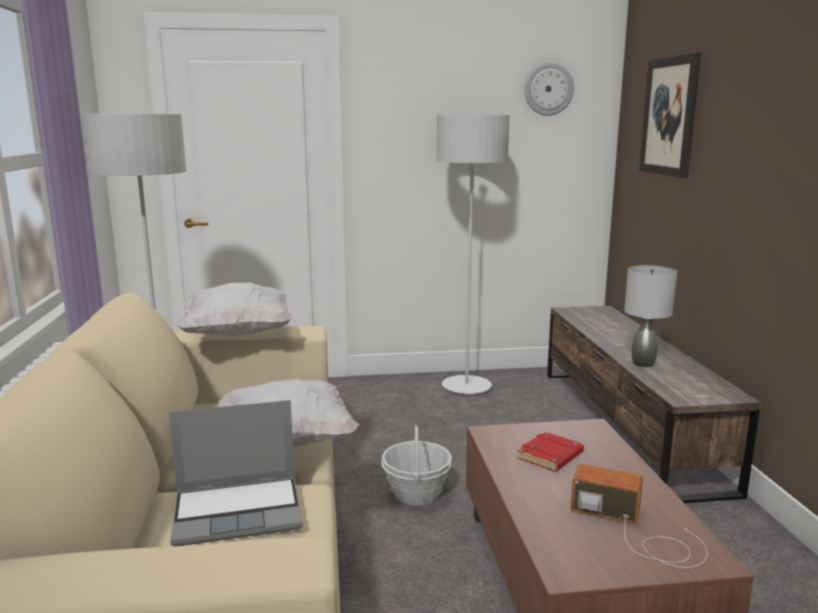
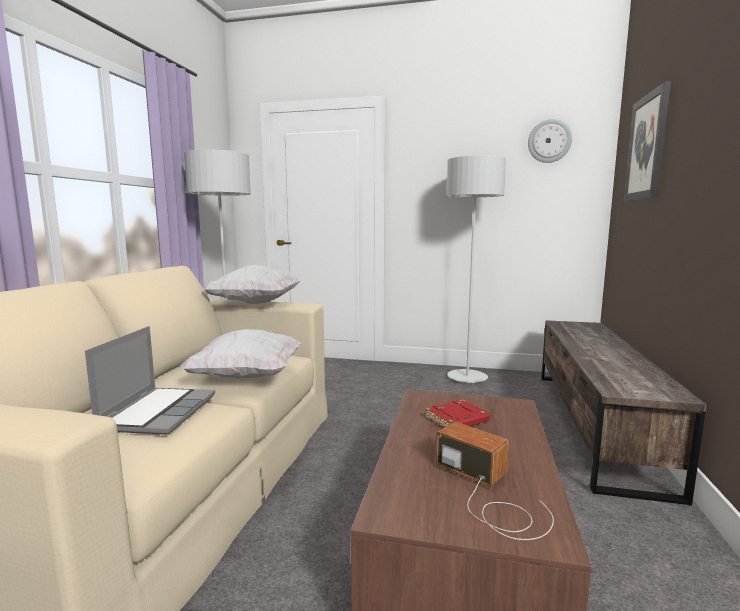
camera: 20 degrees right, 5 degrees down
laptop [169,400,303,546] -> laptop turned 90 degrees counterclockwise [85,326,215,435]
basket [381,425,452,505] -> none
grey table lamp [624,265,677,367] -> none

